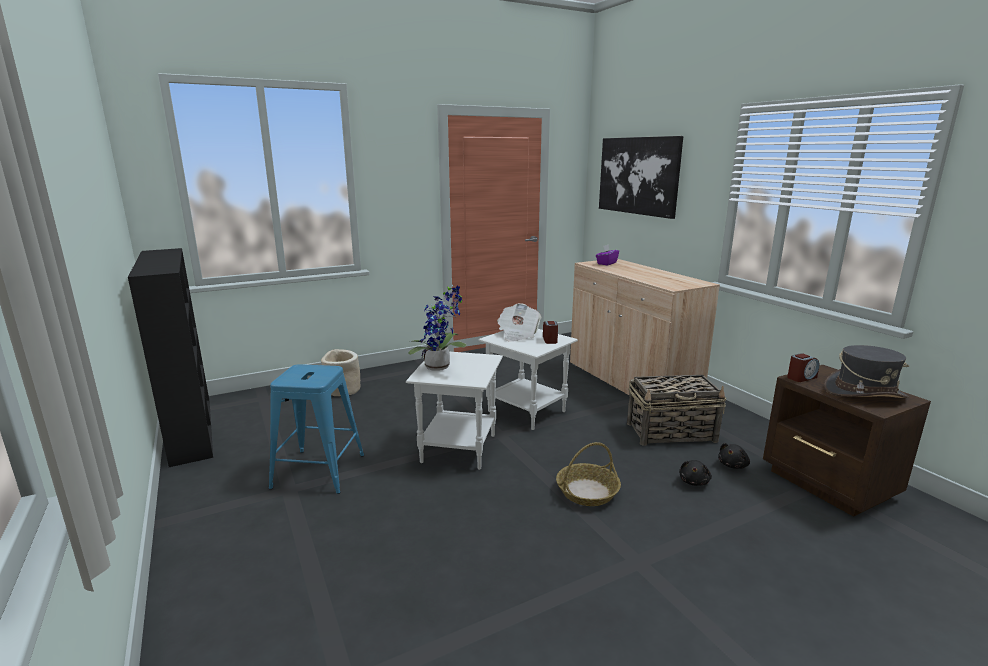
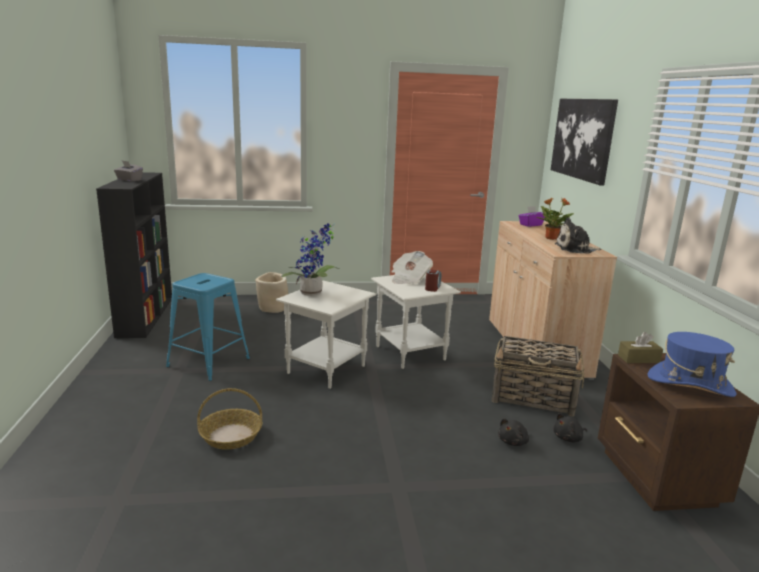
camera: 20 degrees right, 0 degrees up
basket [556,442,621,506] -> basket moved to [197,388,262,450]
alarm clock [787,353,820,382] -> brown tissue box [618,332,663,363]
grey hat [824,345,909,398] -> blue hat [647,332,736,397]
none -> grey tissue box [114,161,143,181]
none -> potted plant [537,198,574,240]
none -> plush toy [555,217,601,253]

